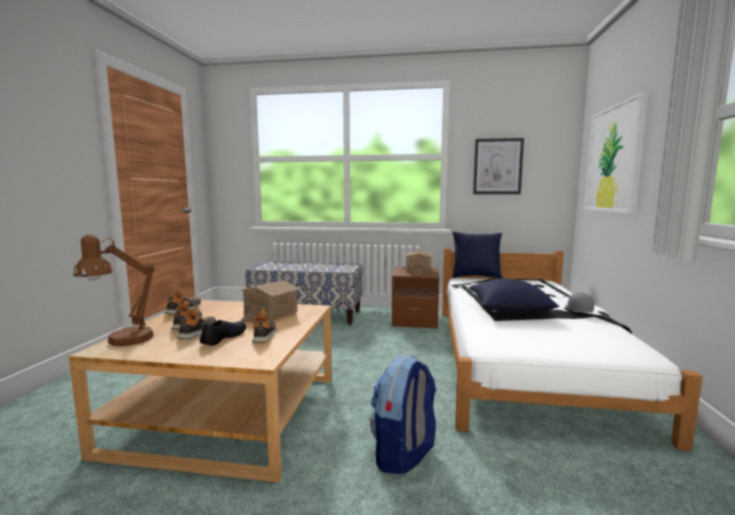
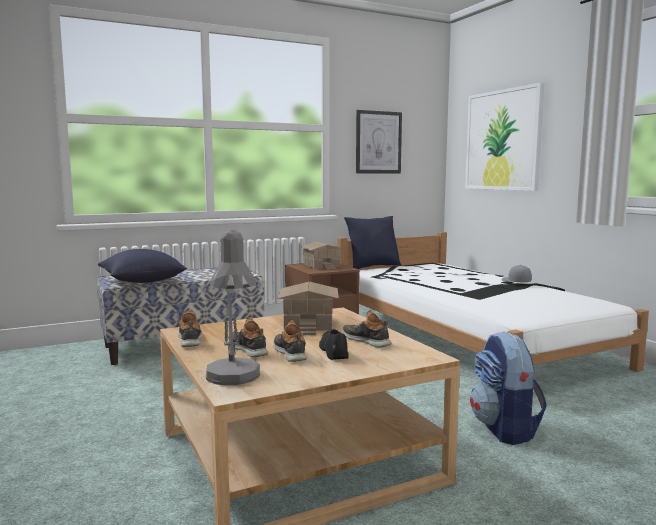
camera: 35 degrees left, 0 degrees up
brown table lamp [73,235,155,346] -> grey table lamp [206,230,260,385]
blue pillow [469,279,559,314] -> blue pillow moved to [98,249,187,283]

